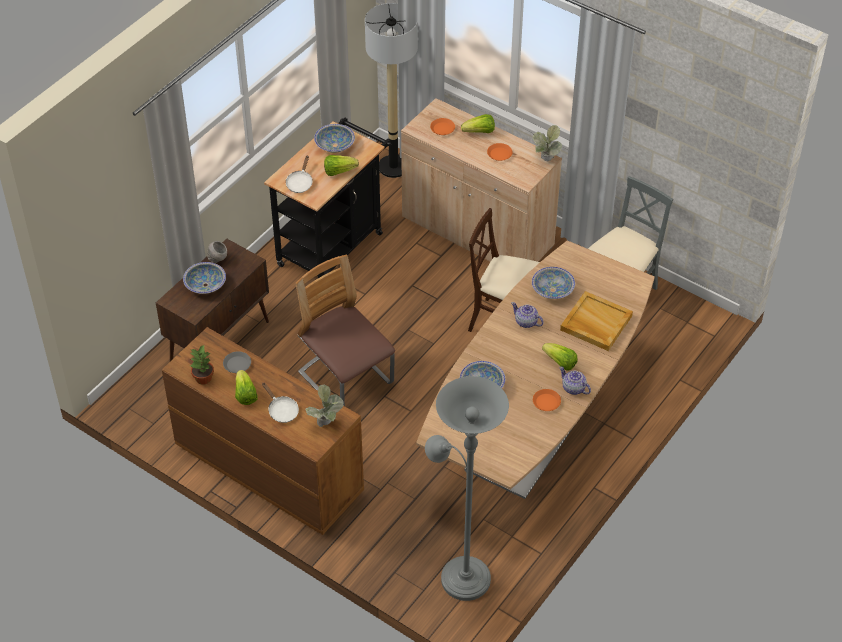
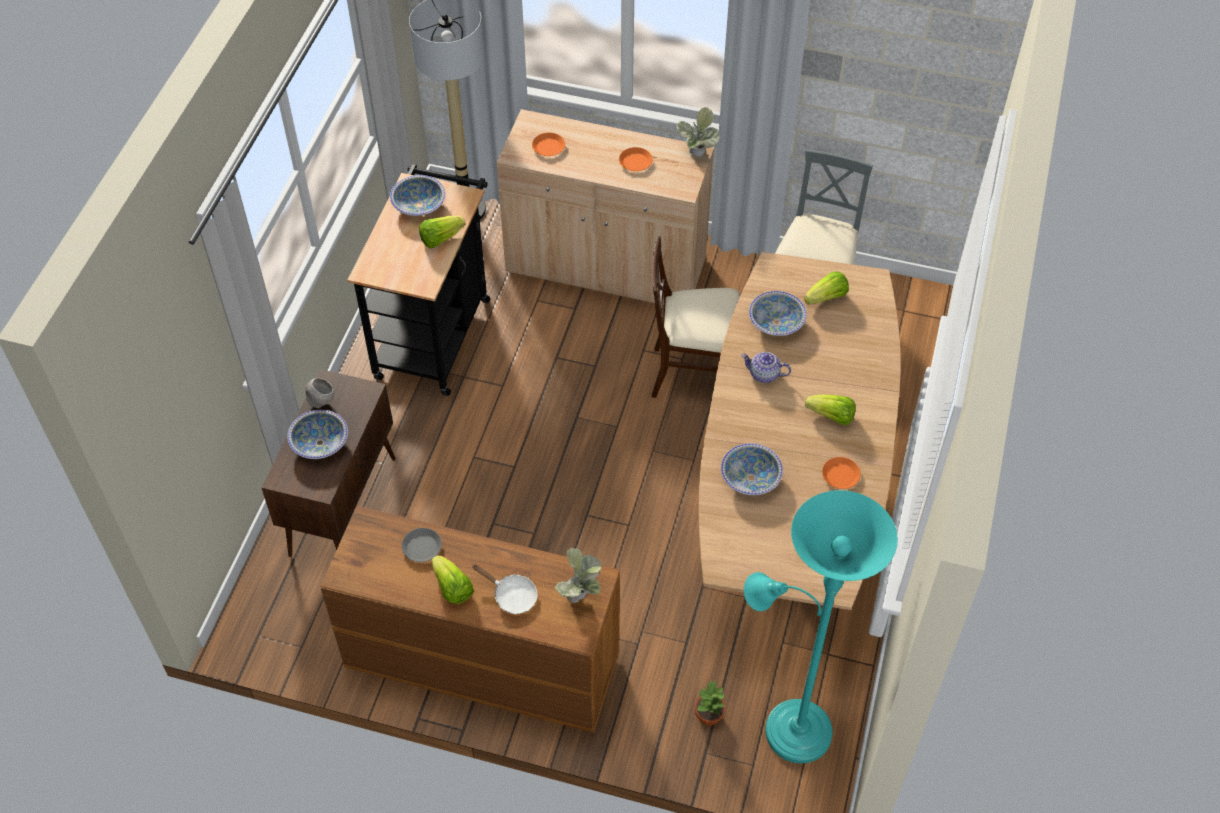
camera: 20 degrees left, 5 degrees up
potted plant [189,345,214,385] -> potted plant moved to [695,681,725,726]
white frying pan [286,155,313,193] -> none
chair [296,254,395,406] -> none
grey floor lamp [425,376,509,601] -> turquoise floor lamp [744,490,898,763]
lettuce [461,114,495,133] -> lettuce moved to [804,271,849,305]
teapot [559,367,591,395] -> none
beige tray [560,291,633,351] -> none

